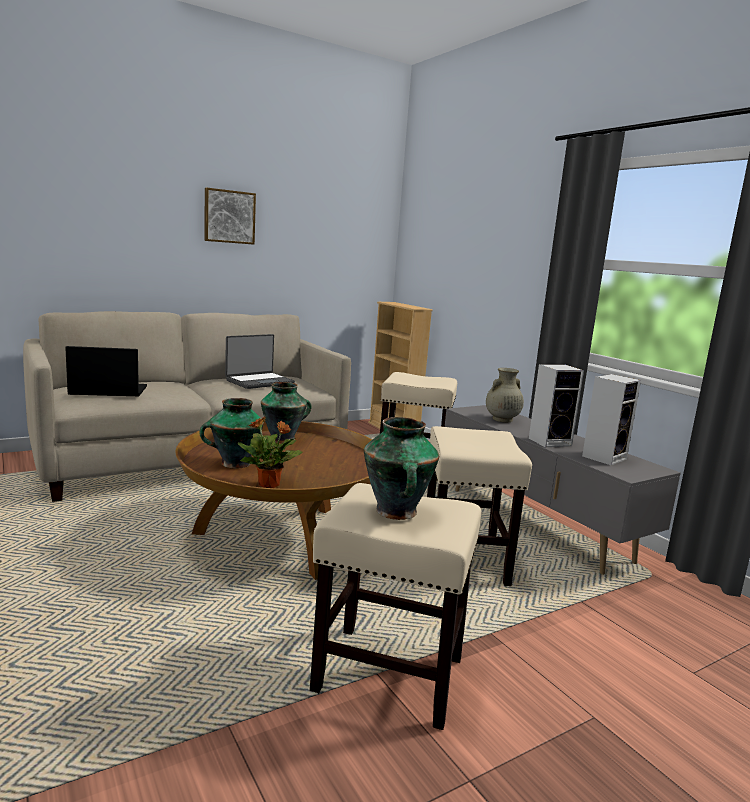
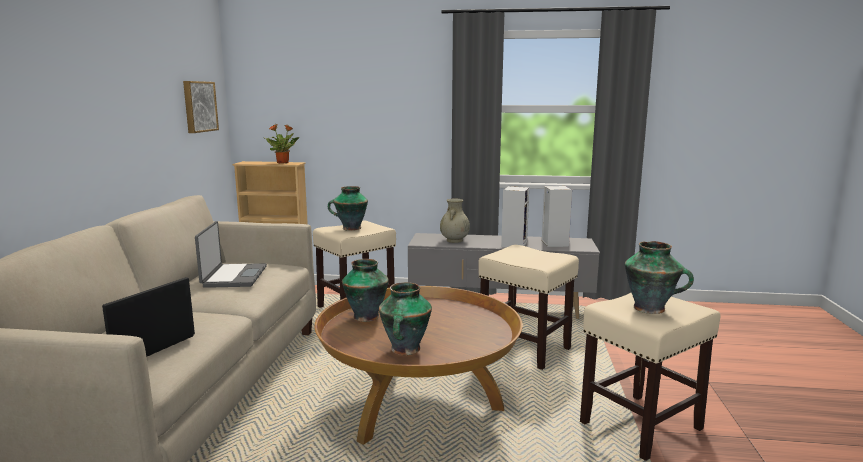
camera: 50 degrees left, 0 degrees up
picture [204,188,256,245] -> picture moved to [183,81,219,133]
potted plant [237,417,303,488] -> potted plant moved to [265,124,299,163]
none -> vase [328,186,368,231]

